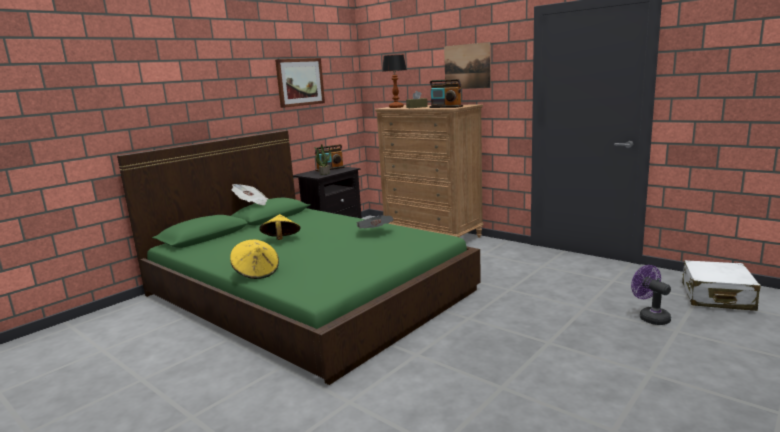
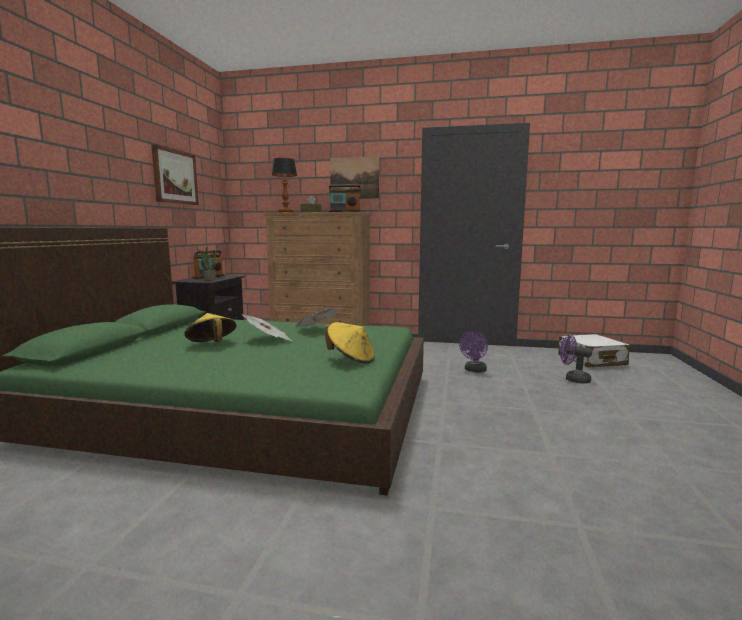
camera: 30 degrees left, 5 degrees down
yellow hat [230,240,279,279] -> yellow hat moved to [325,322,375,364]
newspaper [231,184,268,205] -> newspaper moved to [241,314,292,341]
none -> purple fan [459,331,488,373]

